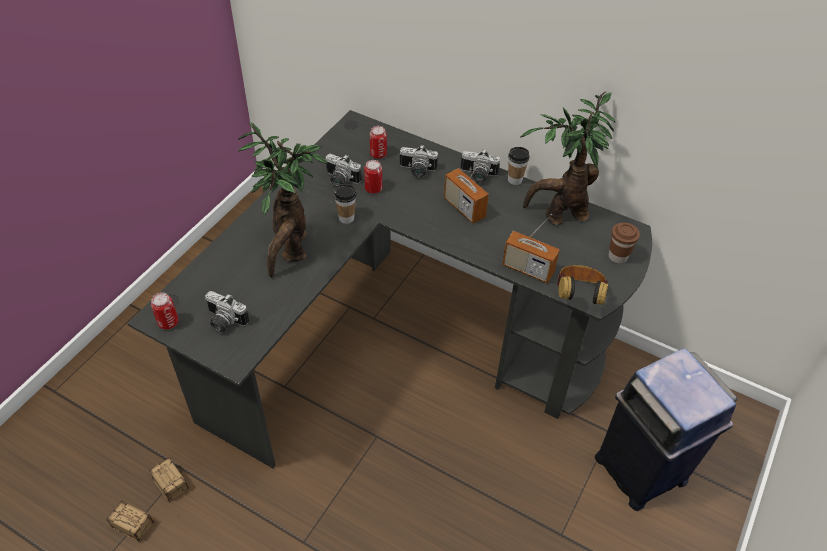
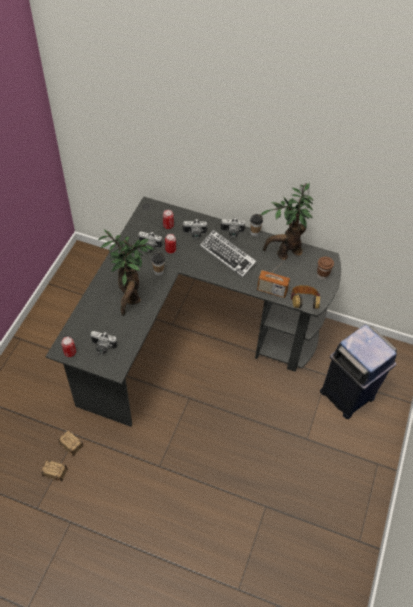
camera: 10 degrees left, 5 degrees up
radio [444,156,489,223] -> keyboard [200,230,257,277]

